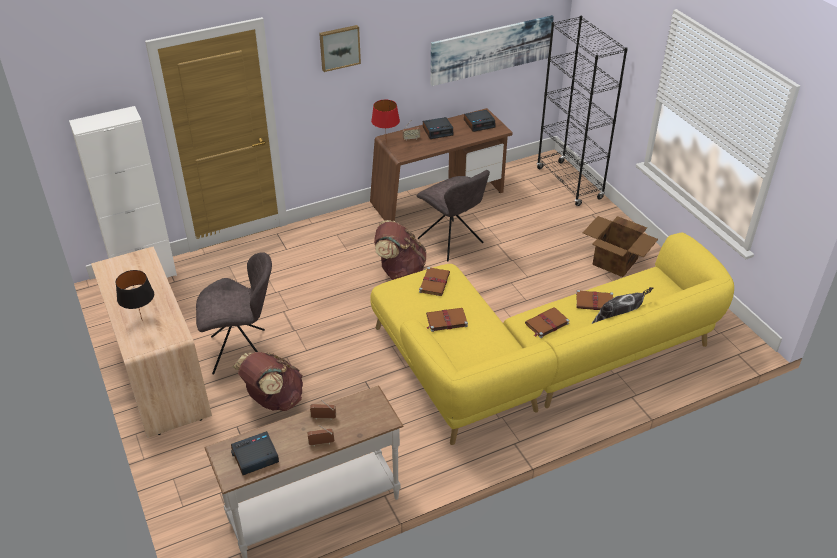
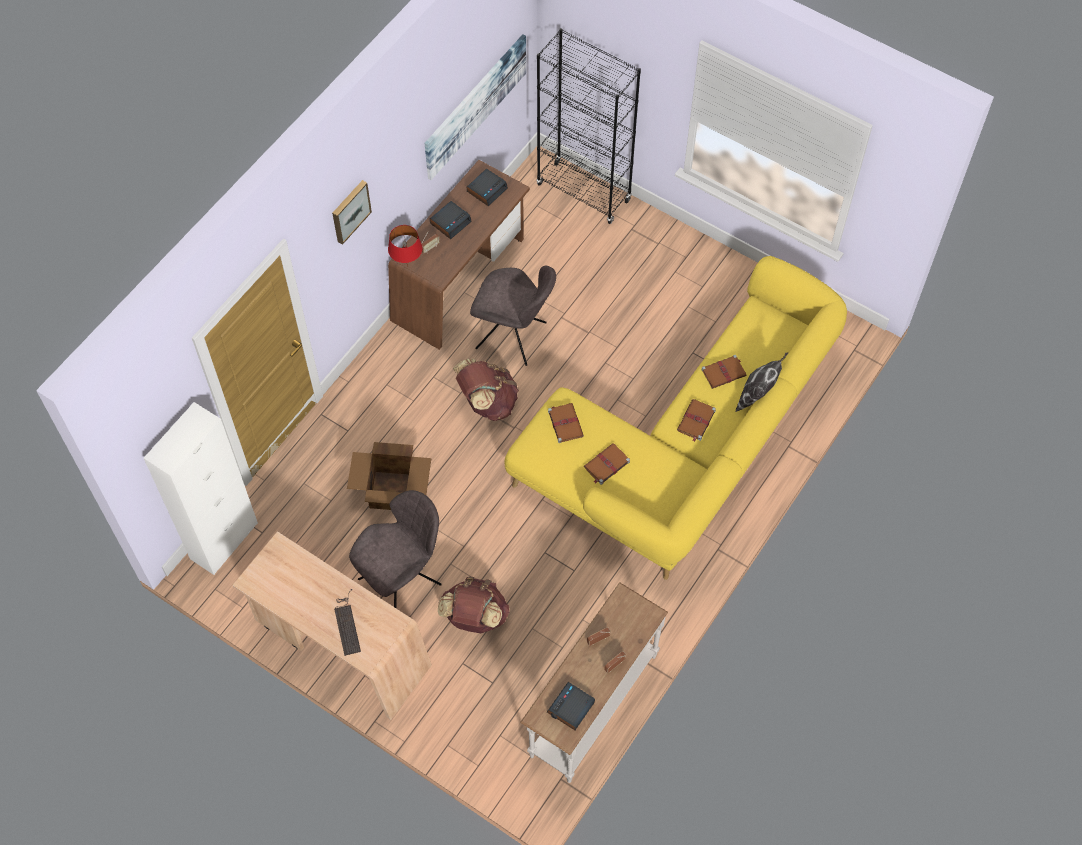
camera: 30 degrees left, 20 degrees up
black table lamp [116,270,154,321] -> keyboard [334,589,361,656]
cardboard box [583,216,658,277] -> cardboard box moved to [347,442,431,510]

